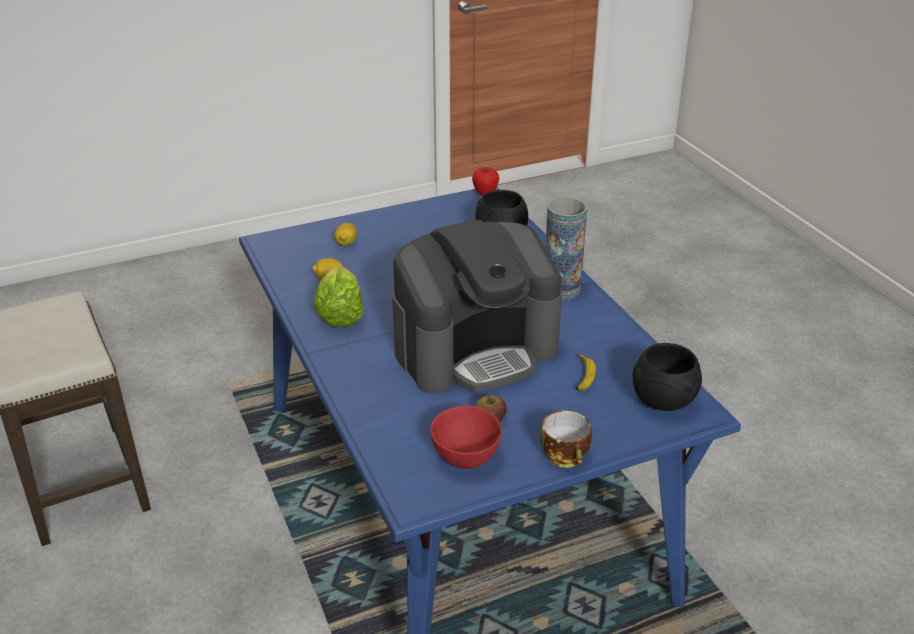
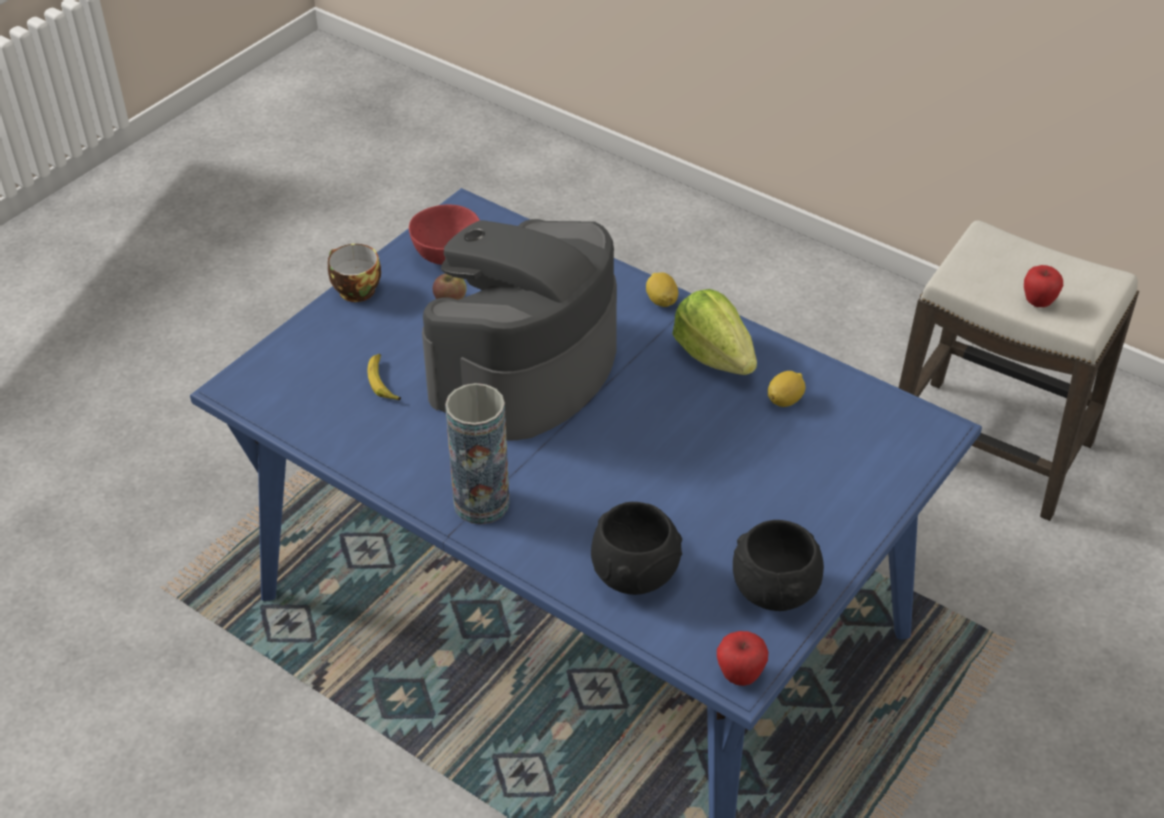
camera: 150 degrees right, 10 degrees up
lemon [334,223,357,246] -> lemon moved to [646,272,678,307]
black bowl [632,343,702,411] -> black bowl moved to [733,520,824,611]
none -> apple [1024,265,1063,307]

